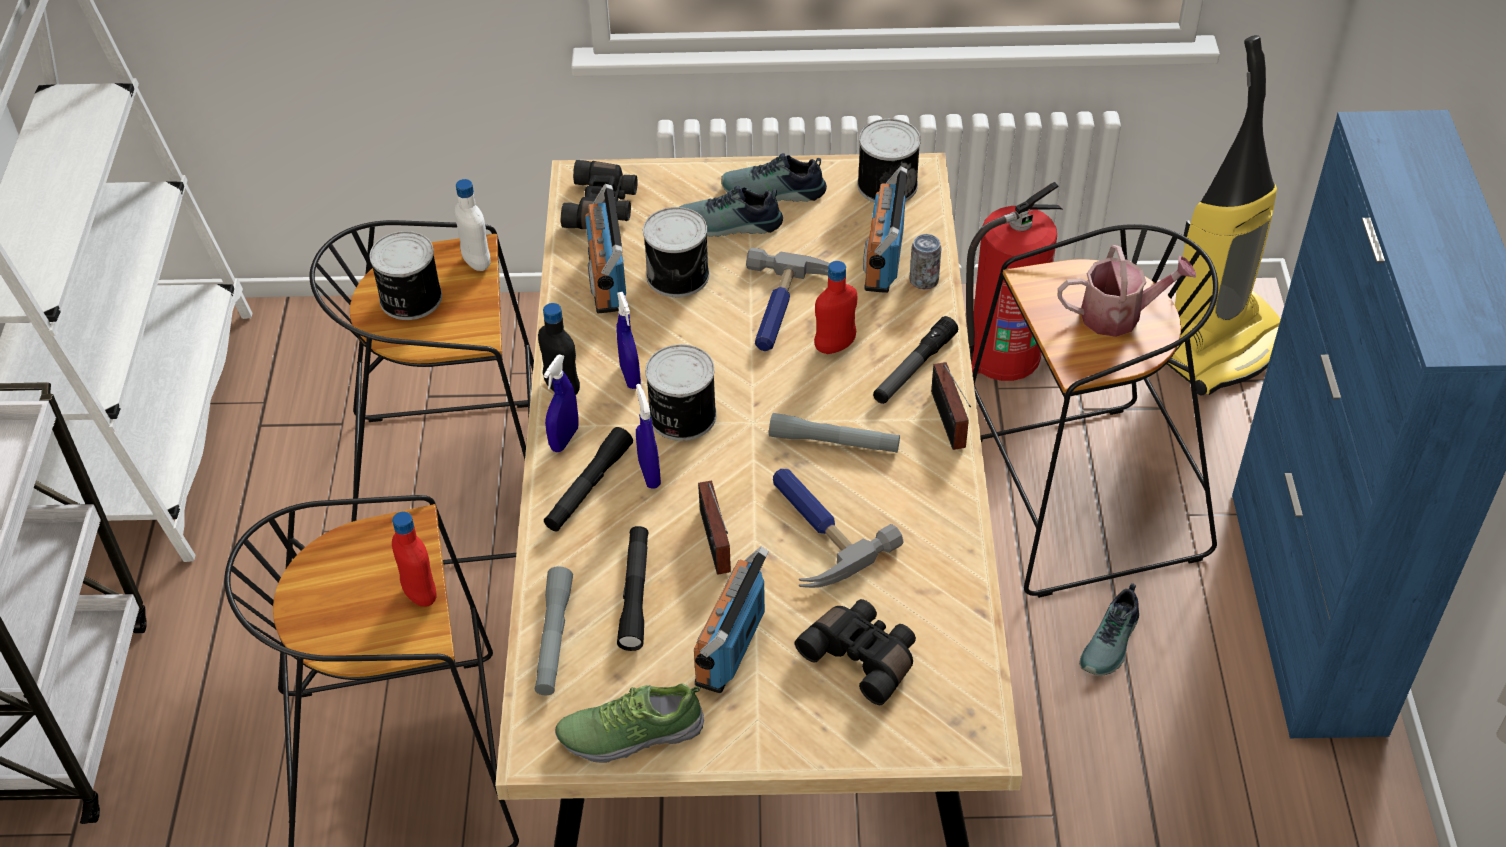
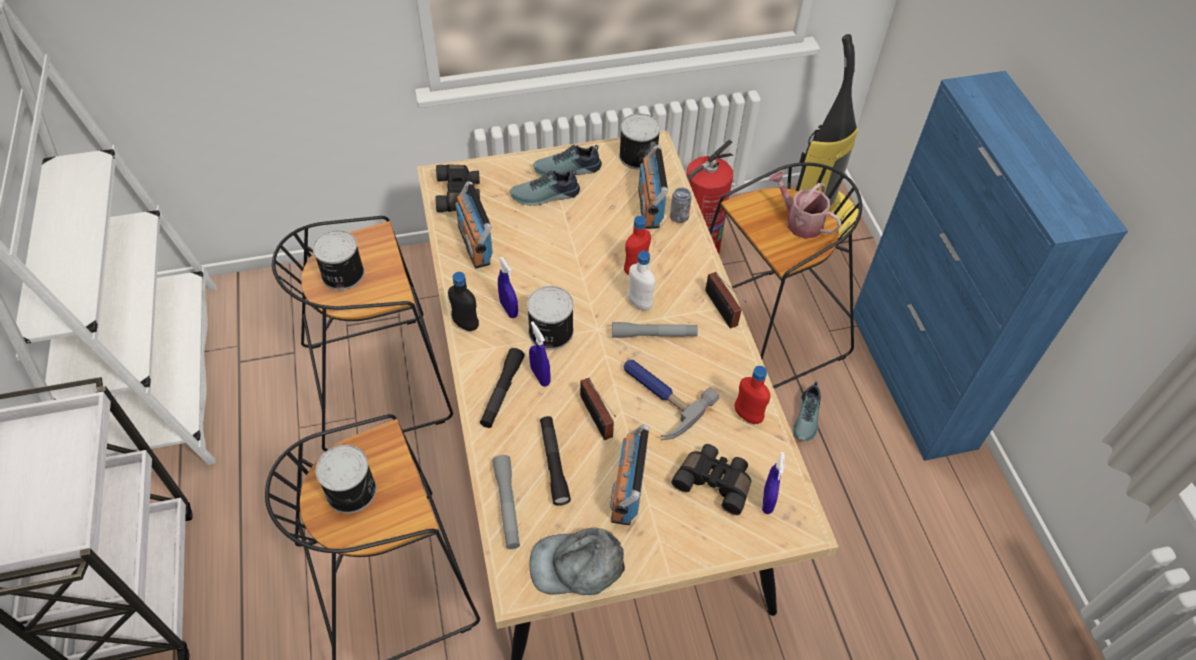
camera: 15 degrees left, 5 degrees up
red bottle [392,512,437,607] -> red bottle moved to [734,366,770,424]
white bottle [455,179,491,271] -> white bottle moved to [627,251,655,311]
blue spray bottle [543,354,579,452] -> blue spray bottle moved to [762,452,785,514]
shoe [555,683,704,763] -> grey cap [530,527,625,595]
can [643,207,709,297] -> can moved to [315,445,376,514]
hammer [746,248,830,351] -> none
flashlight [873,316,958,404] -> none
watering can [1058,245,1196,337] -> watering can turned 120 degrees counterclockwise [769,171,842,239]

